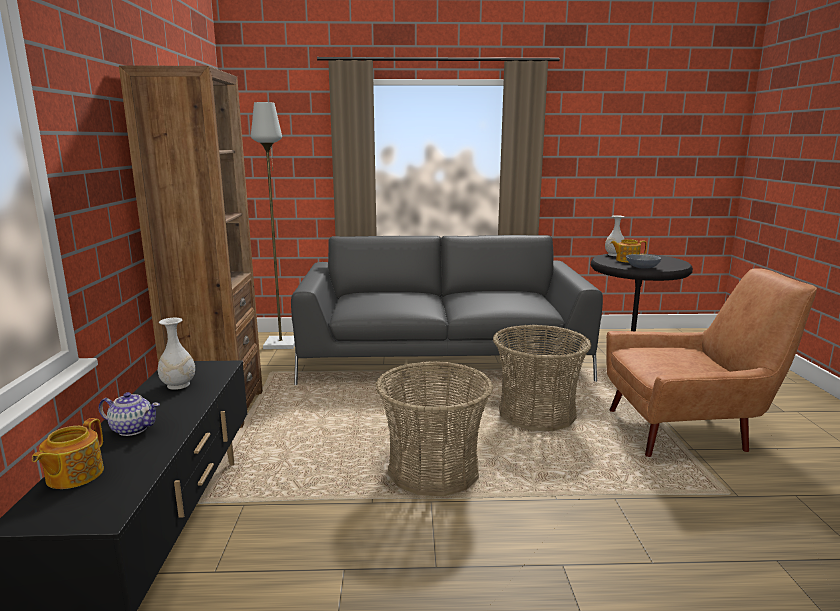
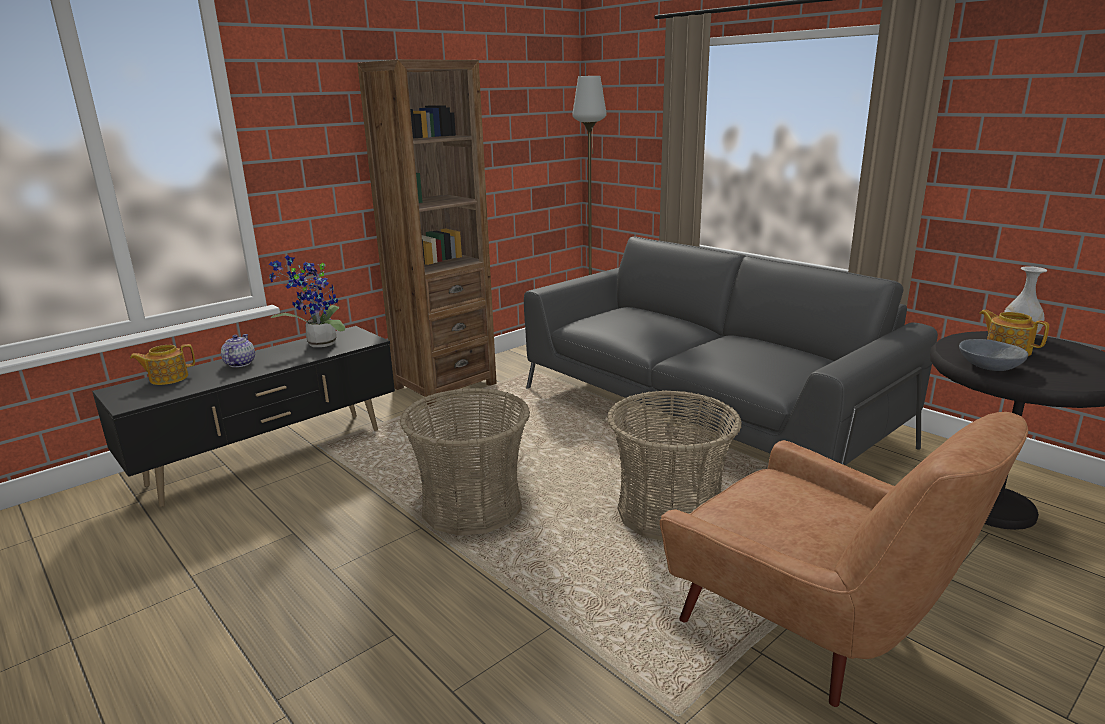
camera: 50 degrees right, 5 degrees up
teapot [99,392,160,436] -> teapot turned 150 degrees counterclockwise [221,334,255,367]
white vase [158,318,195,390] -> potted plant [269,255,345,347]

